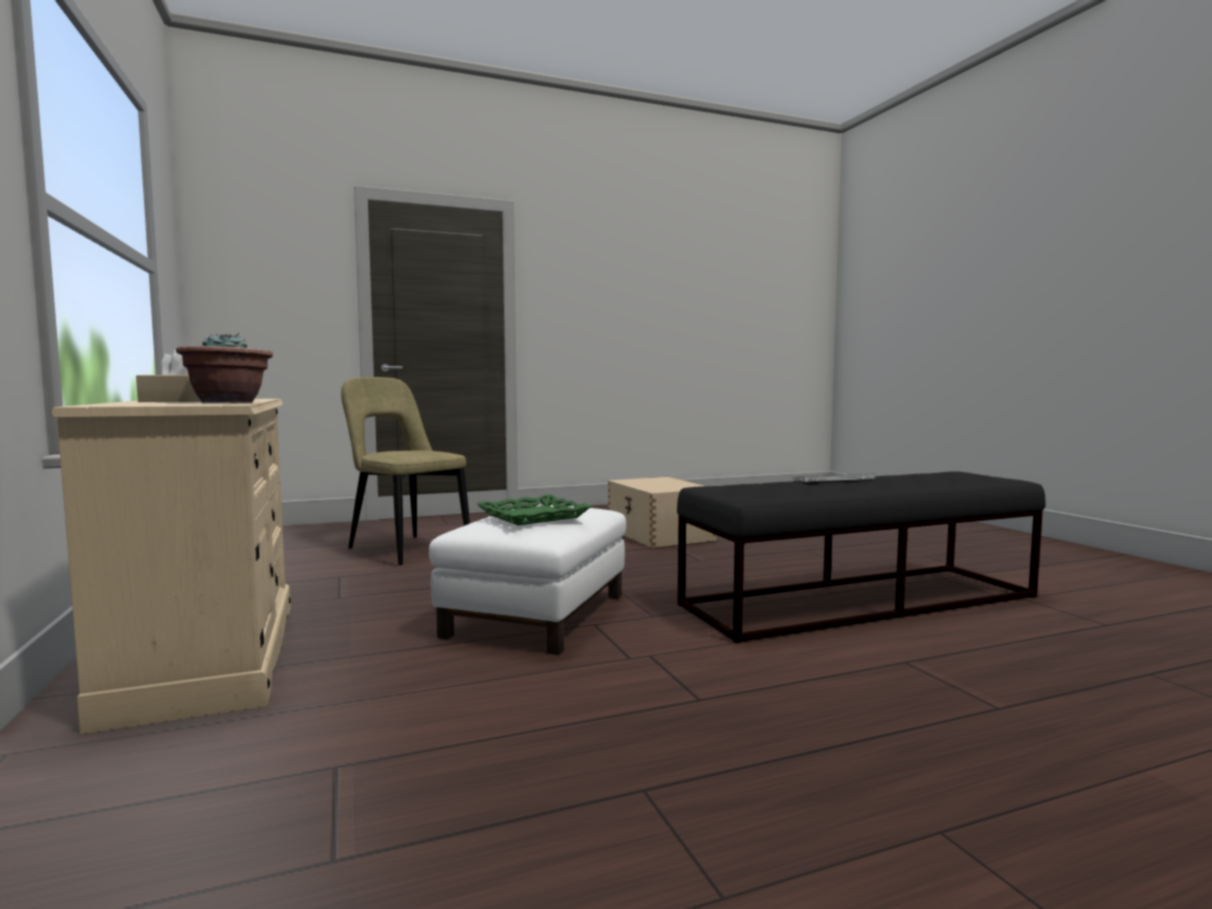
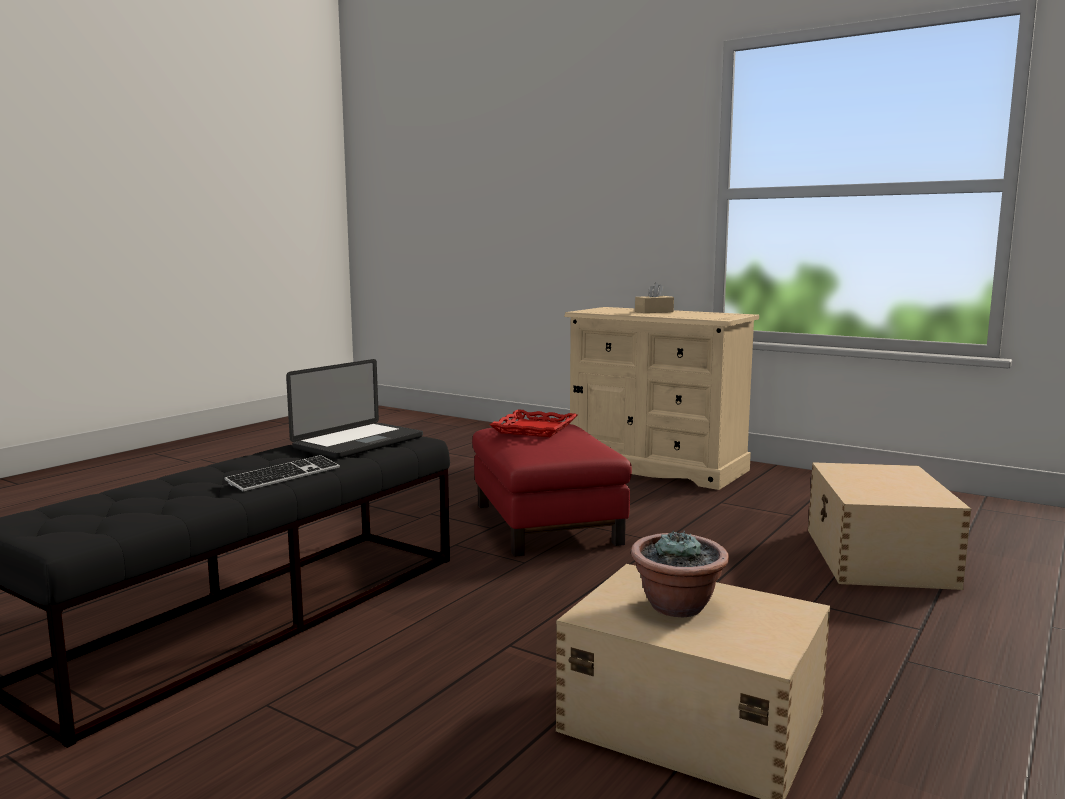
camera: 145 degrees right, 5 degrees up
potted plant [176,333,273,403] -> potted plant moved to [631,530,729,617]
beige chair [341,377,470,565] -> beige storage box [808,462,971,590]
white ottoman [429,505,626,655] -> red ottoman [472,424,632,557]
green tray [477,495,591,526] -> red tray [490,409,577,437]
none -> laptop [286,359,423,459]

